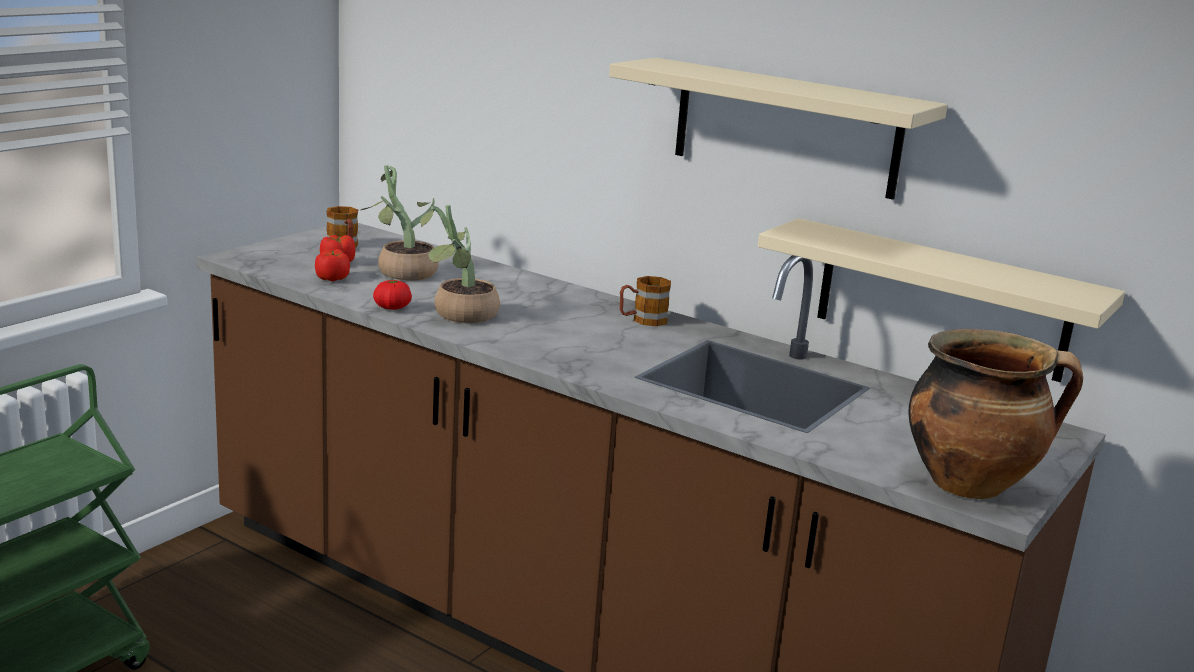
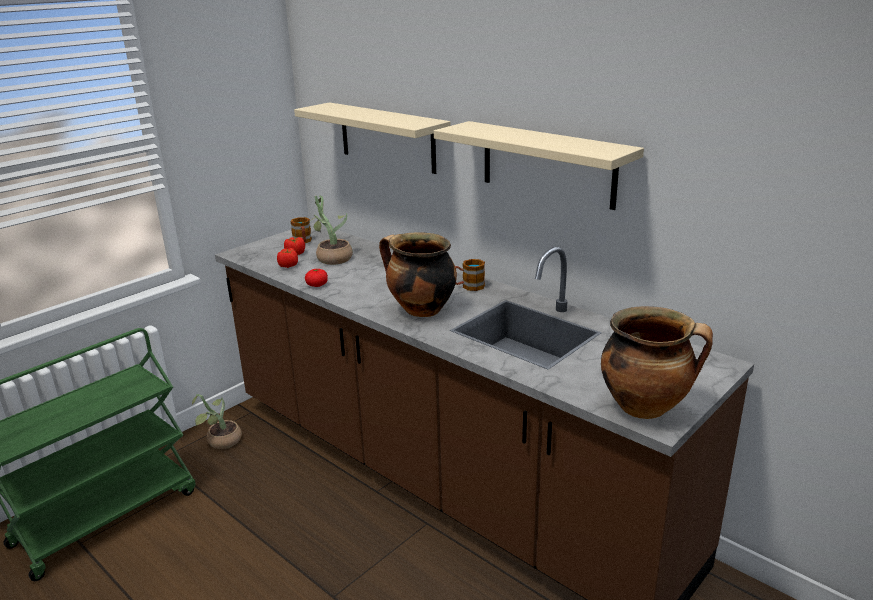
camera: 10 degrees right, 5 degrees up
potted plant [420,205,500,323] -> potted plant moved to [192,394,242,449]
beige shelf [758,218,1125,382] -> beige shelf moved to [294,102,451,174]
none -> cooking pot [379,233,457,317]

